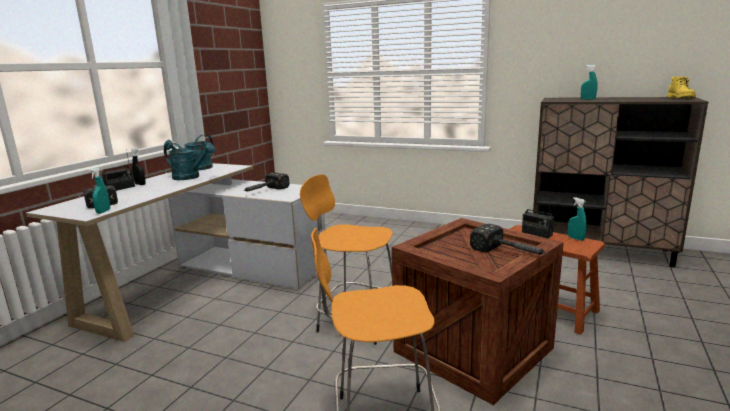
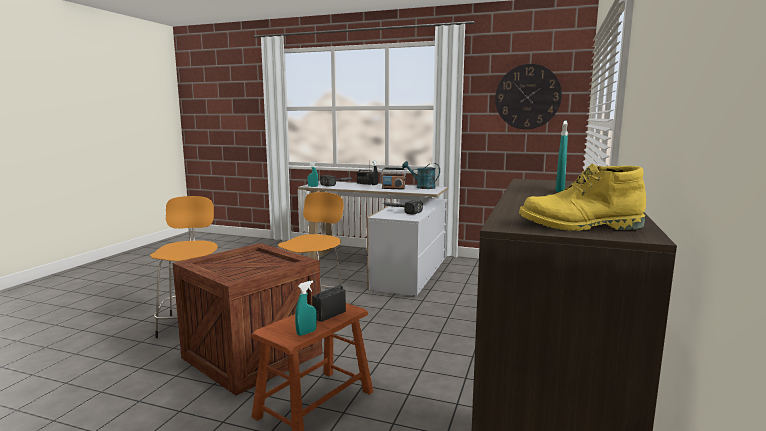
camera: 85 degrees right, 5 degrees down
turquoise watering can [164,142,215,180] -> radio [381,168,406,190]
hammer [470,224,547,255] -> none
none -> wall clock [495,64,562,129]

